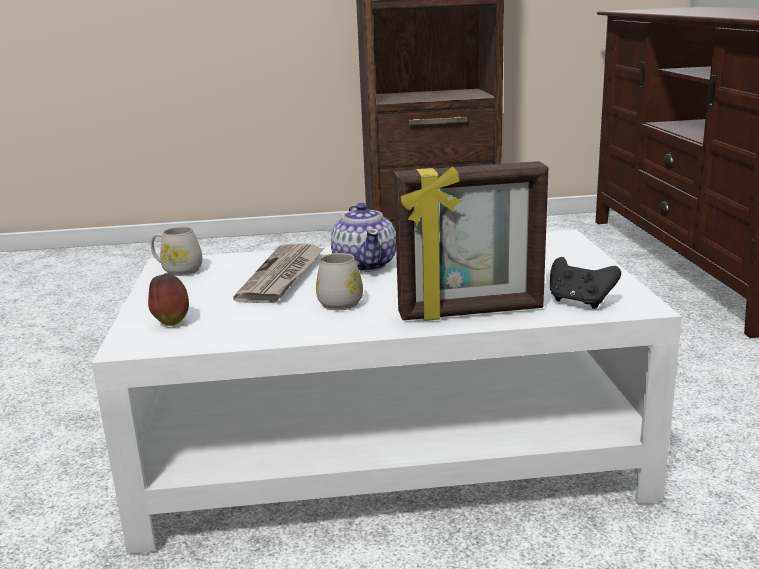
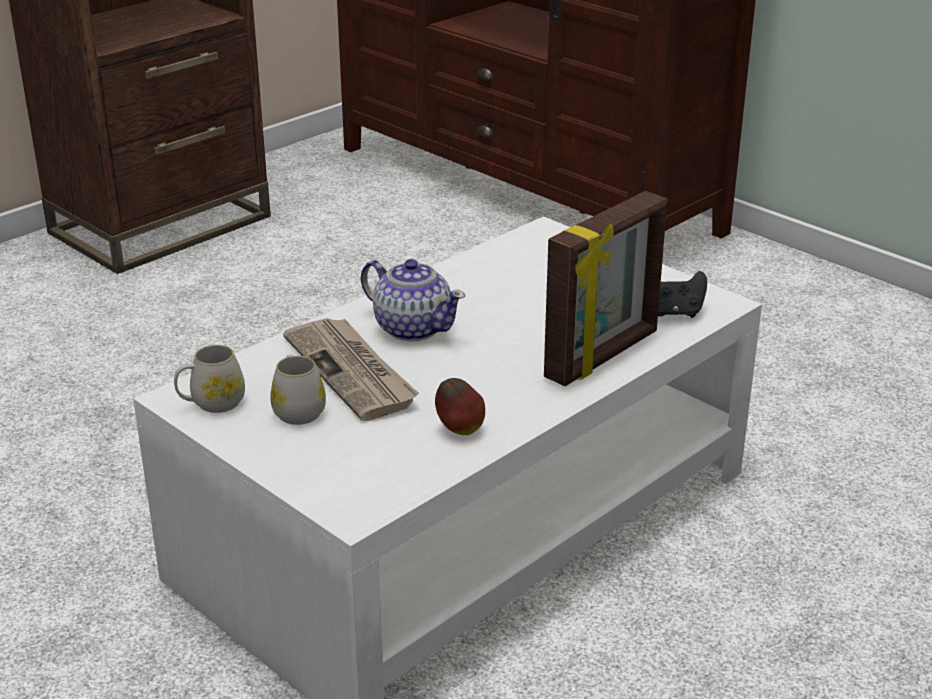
camera: 40 degrees left, 10 degrees up
apple [148,273,189,326] -> apple moved to [435,378,485,435]
white mug [316,253,363,310] -> white mug moved to [270,354,326,425]

